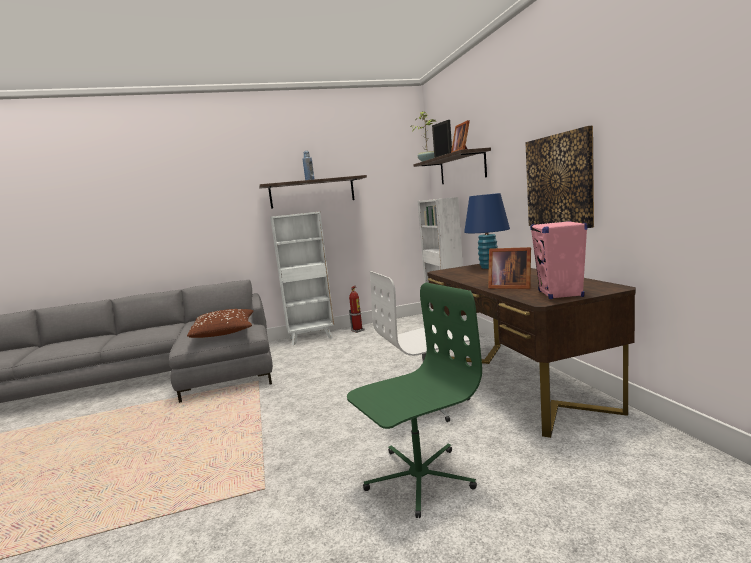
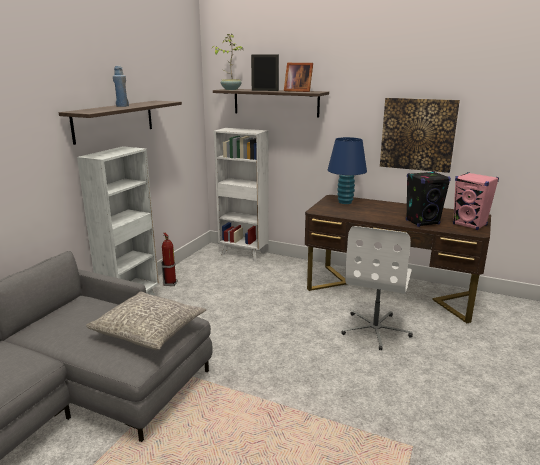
camera: 50 degrees left, 10 degrees up
brown pillow [187,309,253,338] -> grey pillow [86,292,206,350]
green office chair [347,282,482,518] -> none
picture frame [488,247,531,289] -> black speaker [406,171,451,227]

